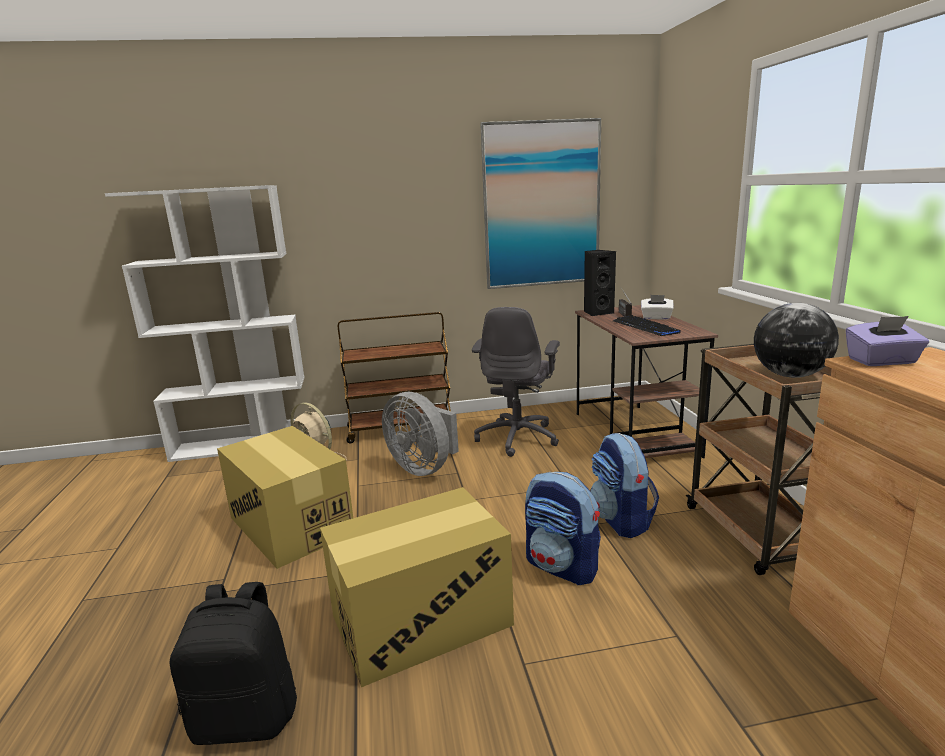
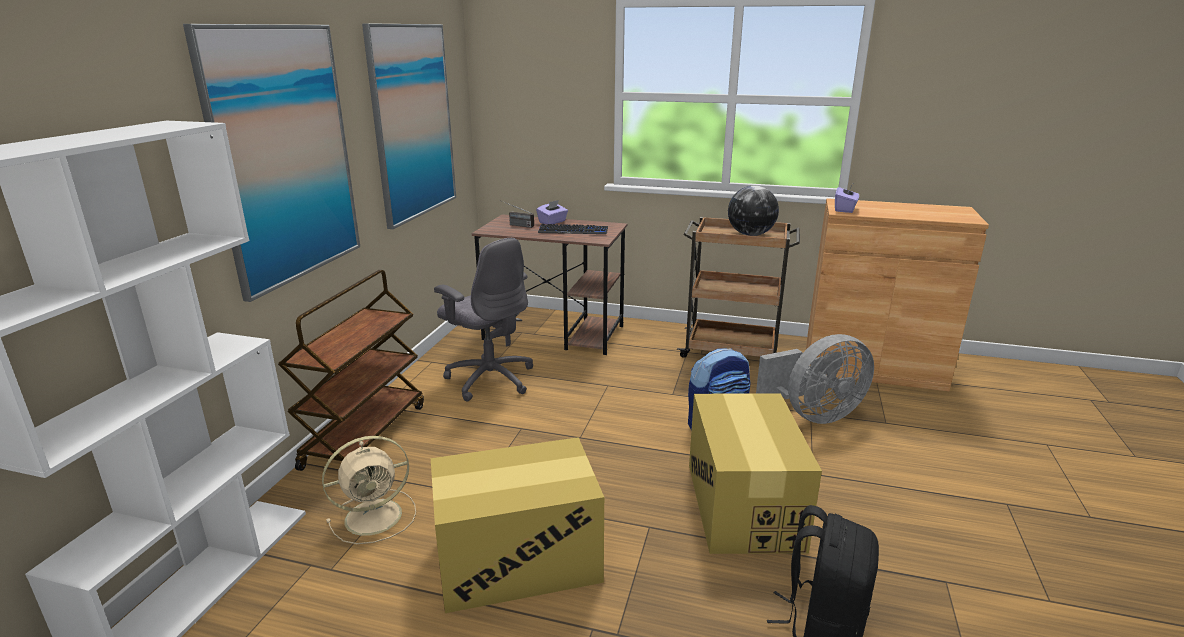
camera: 65 degrees left, 5 degrees up
grey fan [382,392,459,476] -> grey fan moved to [756,334,874,424]
black speaker [584,250,616,317] -> none
backpack [590,433,659,538] -> none
white tissue box [641,295,674,320] -> purple tissue box [536,200,568,225]
none -> picture [183,24,360,302]

